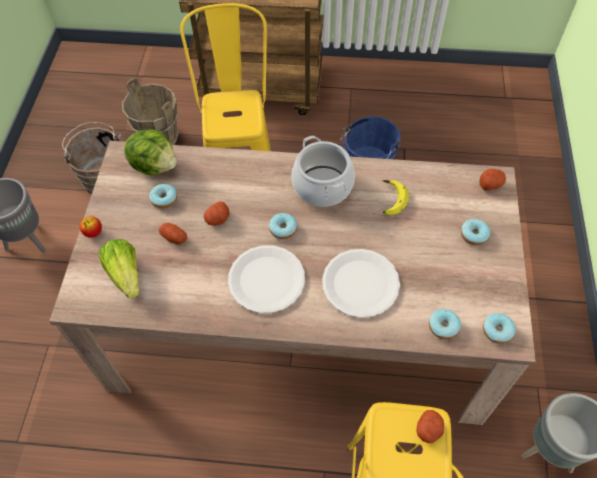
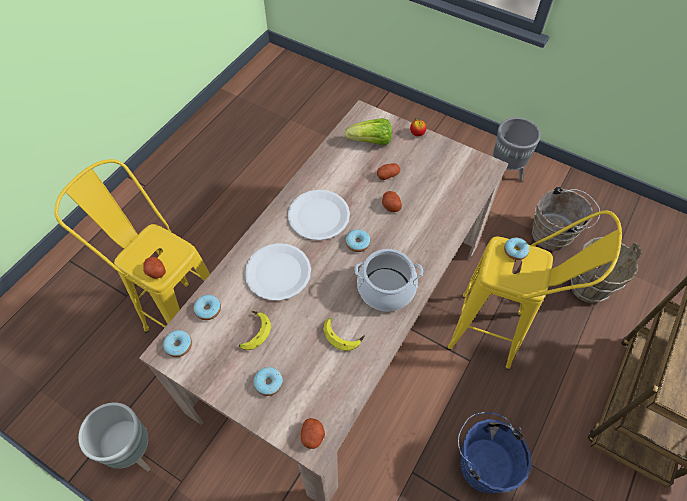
camera: 115 degrees right, 0 degrees up
lettuce [124,130,177,175] -> none
donut [149,184,177,209] -> donut moved to [504,238,529,260]
none -> banana [239,311,271,350]

